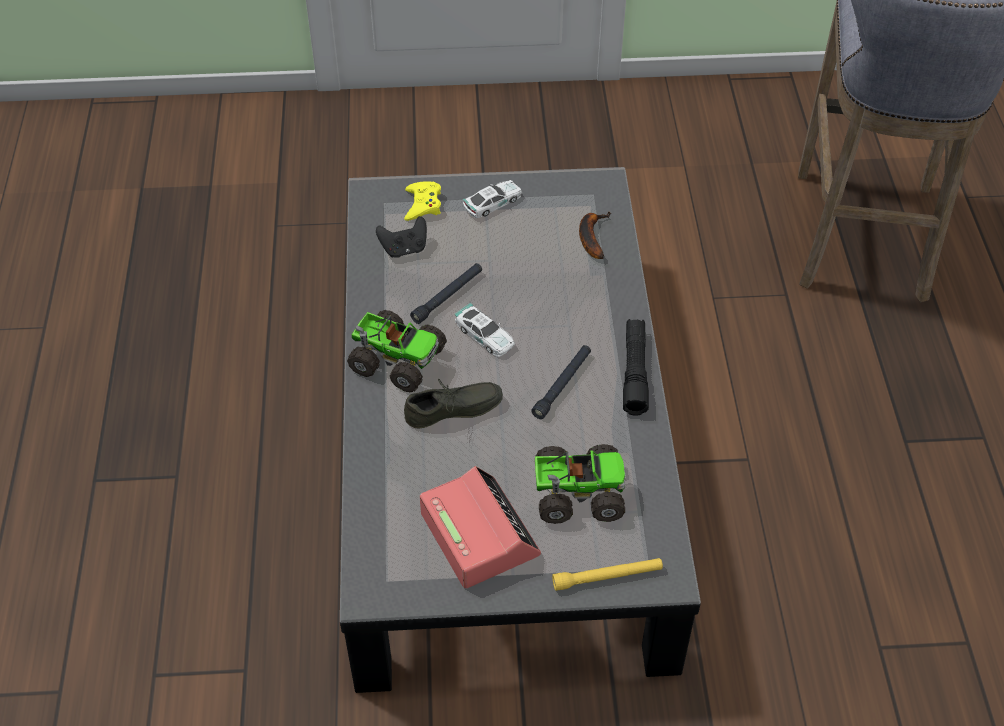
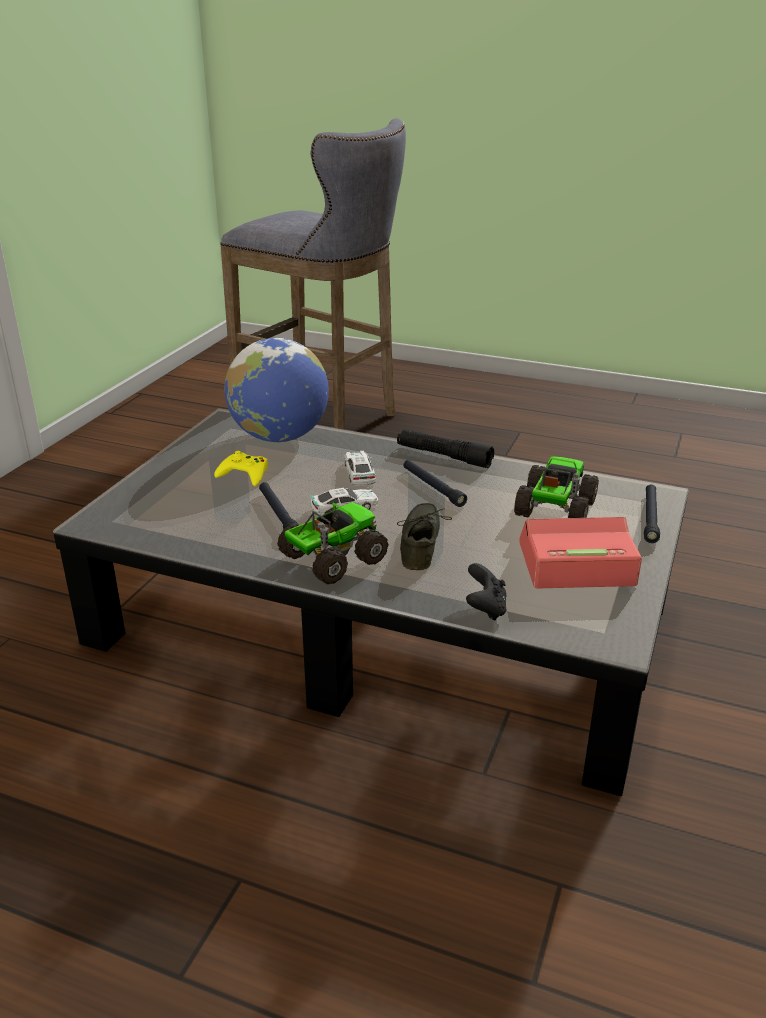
camera: 65 degrees left, 20 degrees down
black game controller [376,216,427,258] -> black game controller moved to [466,563,507,621]
yellow game controller [404,181,441,221] -> yellow game controller moved to [214,451,268,486]
toy car [462,180,522,218] -> toy car moved to [344,451,376,486]
yellow flashlight [552,558,663,591] -> black flashlight [644,484,660,543]
banana [579,212,611,259] -> globe [224,338,329,443]

